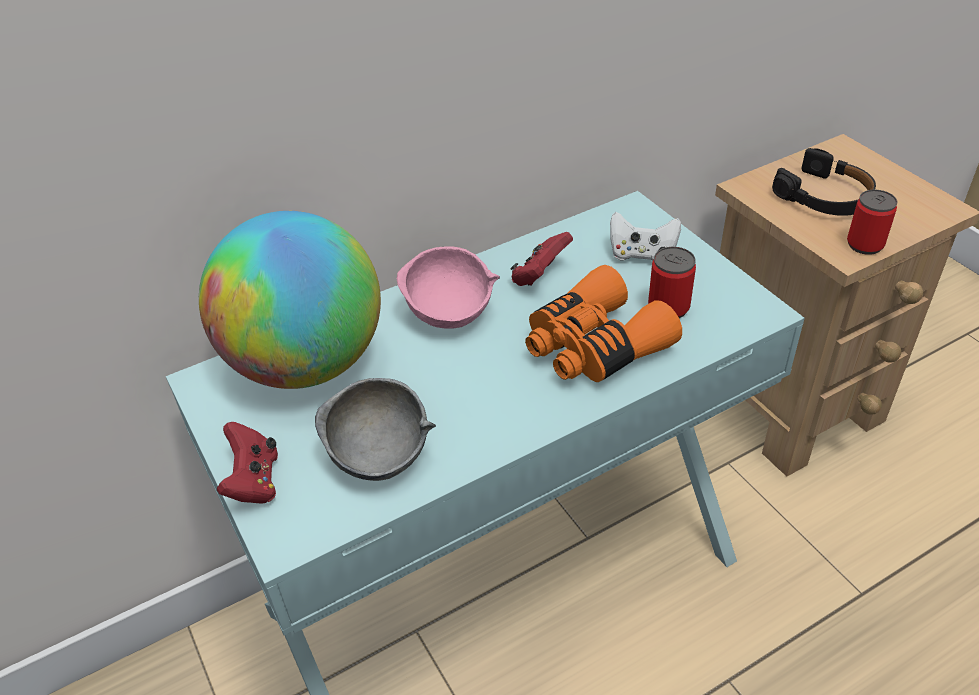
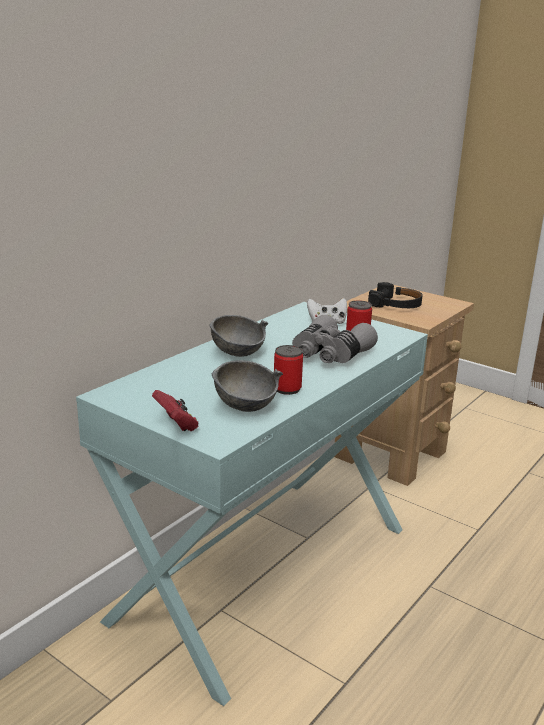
camera: 25 degrees left, 20 degrees down
globe [199,211,381,389] -> none
pink bowl [397,247,500,329] -> grey bowl [209,315,268,357]
red game controller [511,232,573,286] -> none
orange binoculars [525,265,682,382] -> grey binoculars [292,315,378,363]
can [847,190,898,255] -> can moved to [274,345,303,395]

